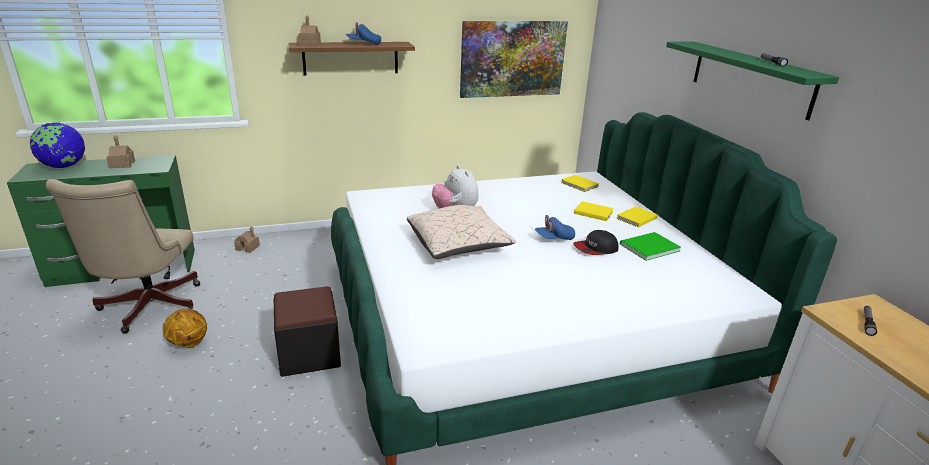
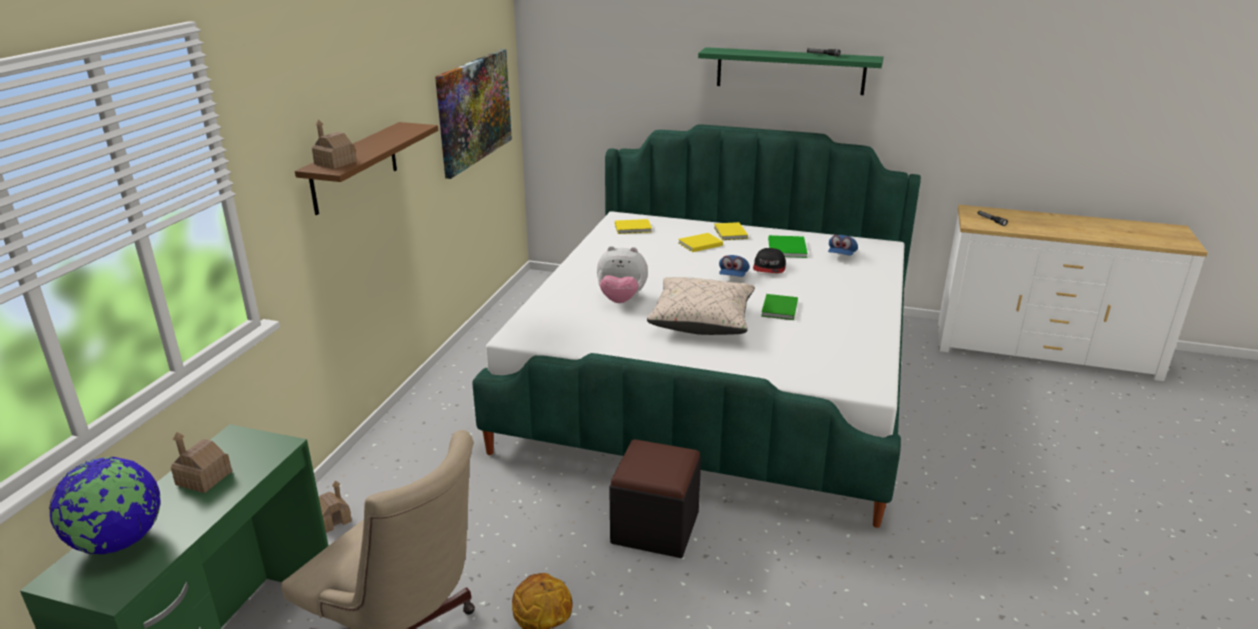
camera: 55 degrees left, 0 degrees up
blue cap [346,22,381,45] -> blue cap moved to [828,235,858,256]
none -> green book [761,294,798,320]

